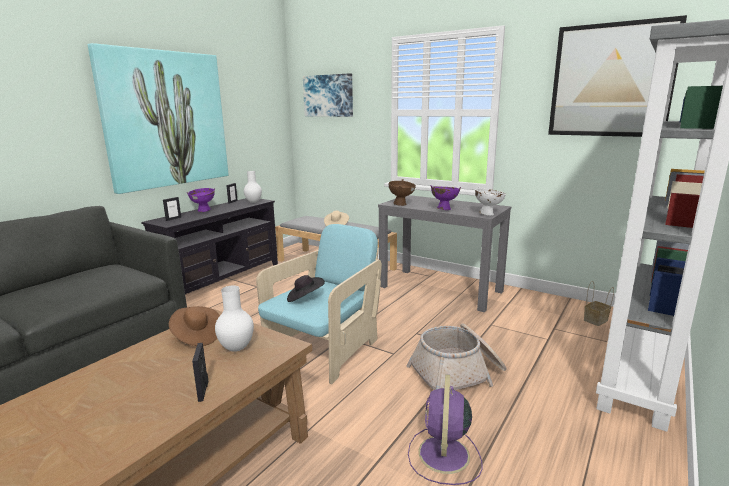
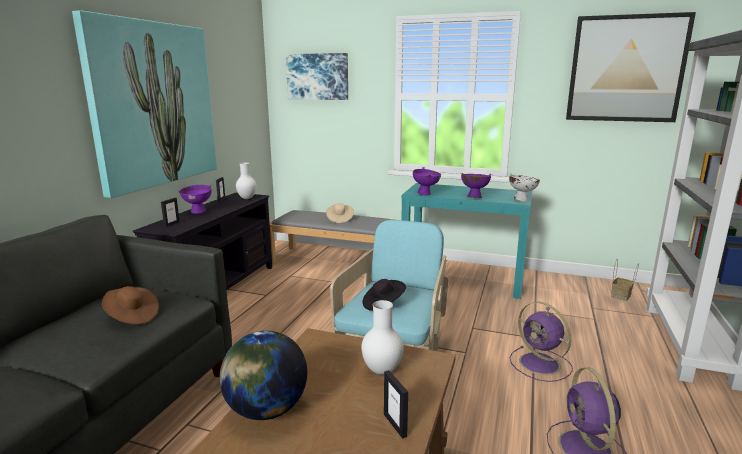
camera: 15 degrees left, 0 degrees up
brown hat [169,306,220,346] -> brown hat moved to [102,286,159,324]
grey console table [378,195,511,312] -> turquoise console table [401,183,532,299]
brown bowl [389,179,416,206] -> purple bowl [413,167,441,195]
basket [406,323,507,390] -> purple fan [509,302,573,382]
none -> globe [219,331,307,420]

